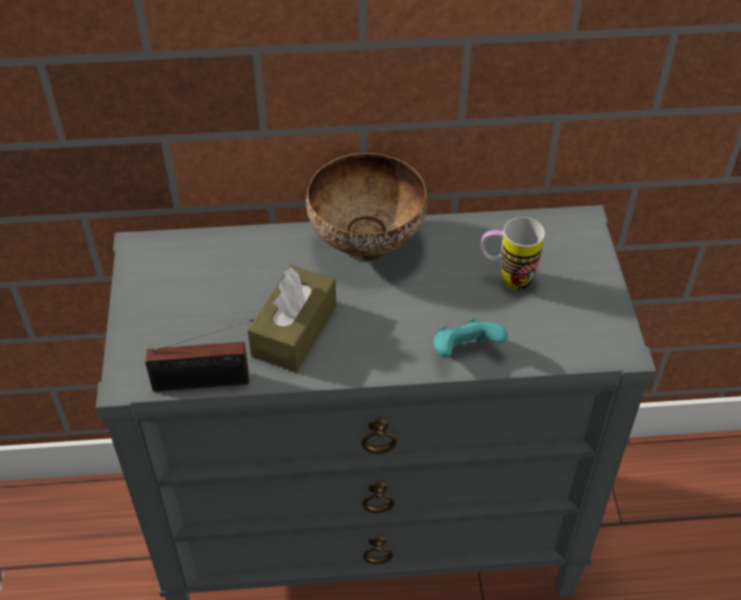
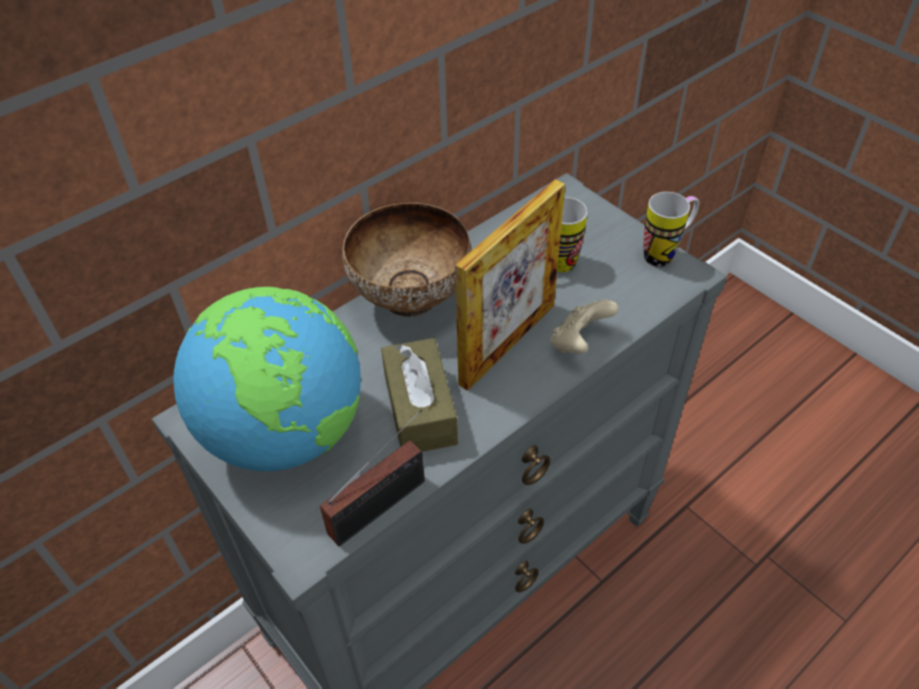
camera: 35 degrees left, 0 degrees up
turquoise game controller [434,318,508,358] -> beige game controller [551,300,619,354]
none -> globe [173,287,361,471]
none -> picture frame [455,179,565,391]
none -> mug [644,192,699,267]

